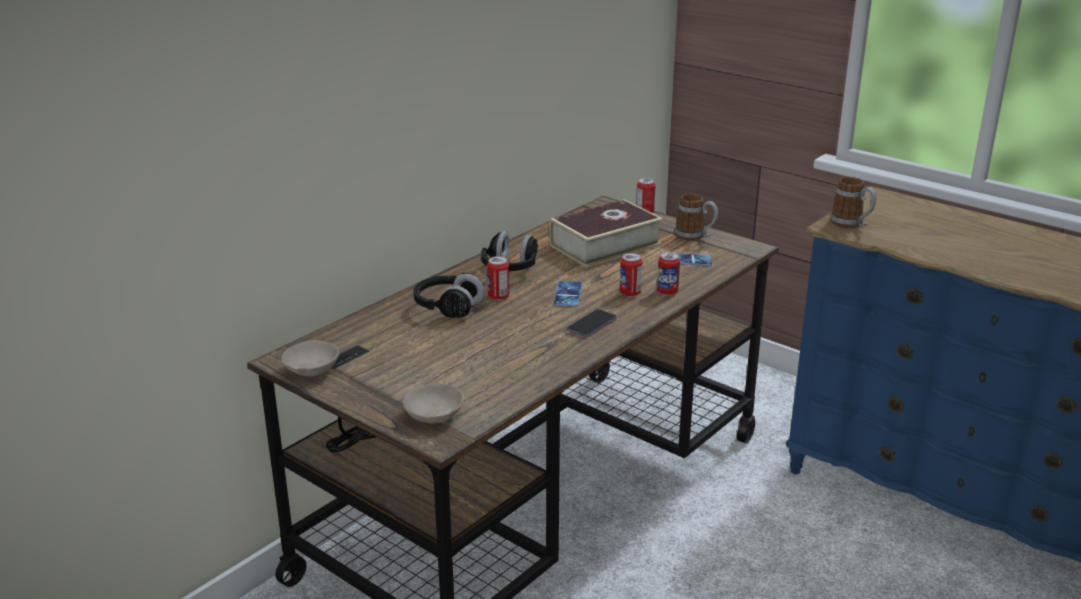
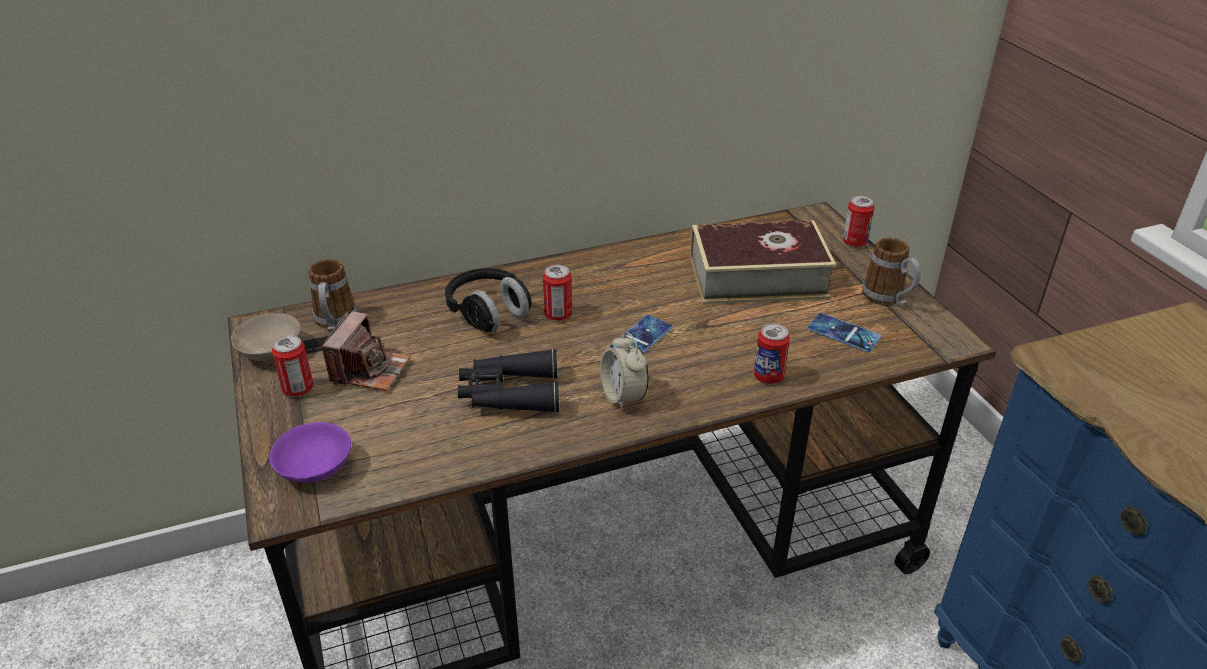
camera: 30 degrees right, 10 degrees up
beige bowl [403,383,464,424] -> purple bowl [269,422,351,482]
black headphones [481,231,538,271] -> none
phone [567,309,616,337] -> alarm clock [600,332,649,411]
can [620,253,643,297] -> can moved to [272,335,313,396]
mug [830,177,876,228] -> mug moved to [309,259,357,332]
none -> camera [322,311,411,391]
none -> black binoculars [458,349,559,413]

